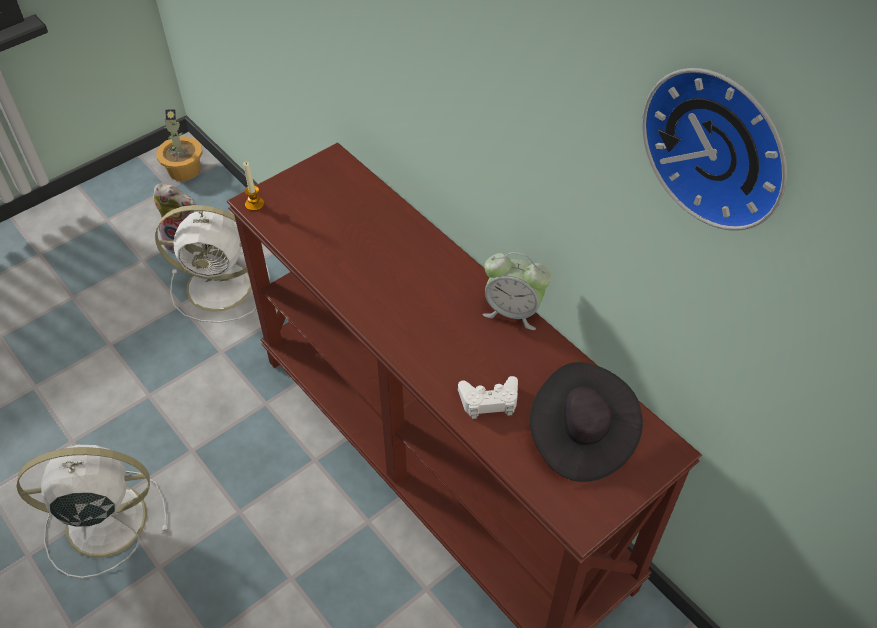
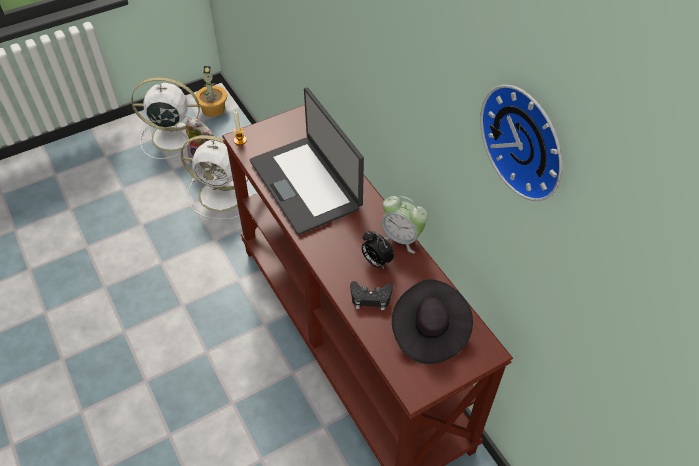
camera: 10 degrees right, 0 degrees up
white fan [16,445,168,578] -> white fan moved to [131,77,200,159]
white game controller [458,376,518,419] -> black game controller [350,281,393,310]
none -> laptop [250,87,364,235]
none -> alarm clock [361,231,394,269]

